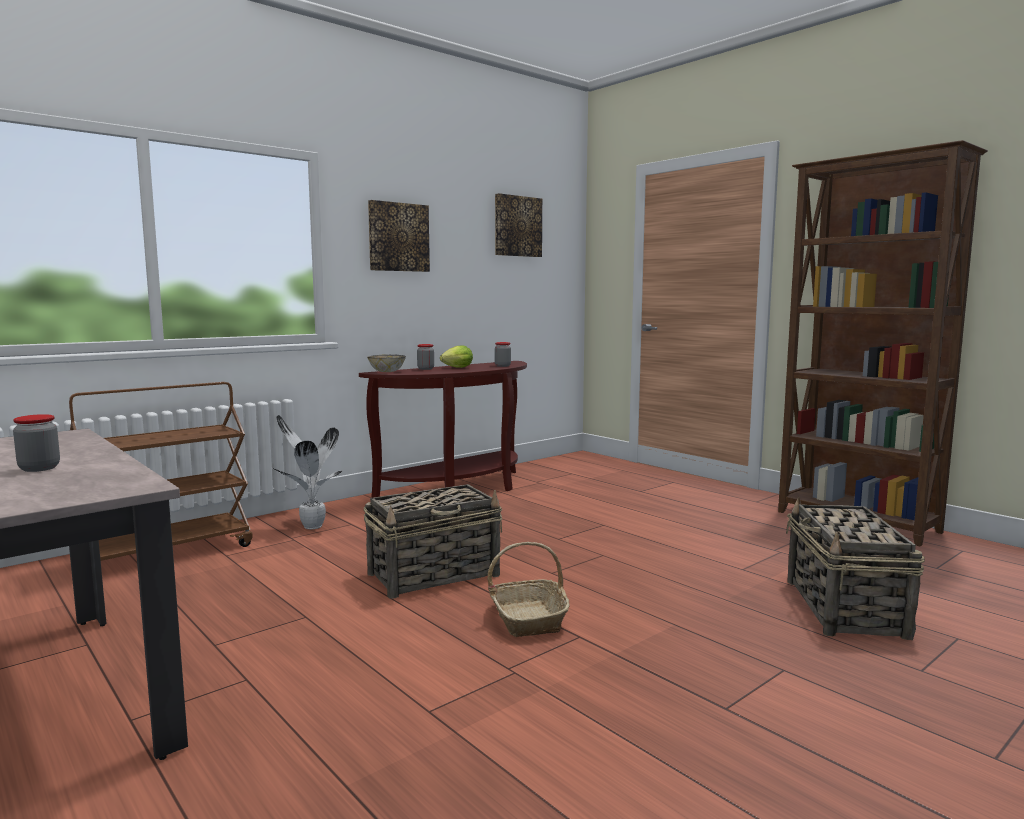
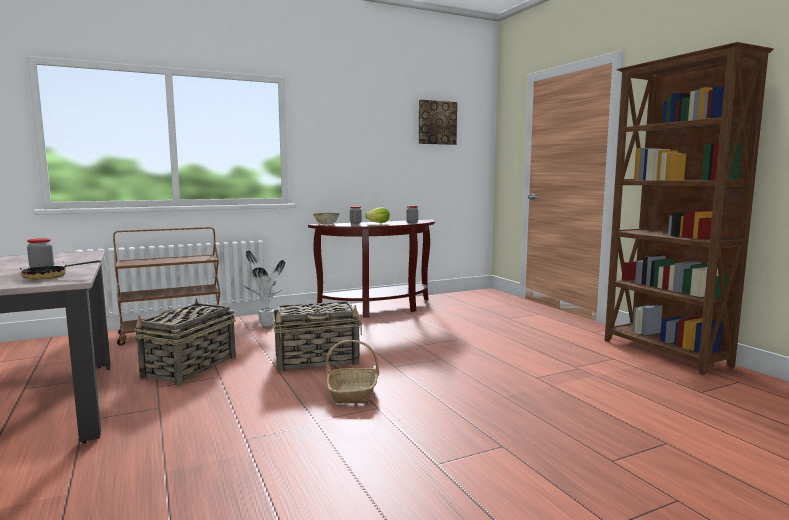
camera: 15 degrees right, 0 degrees up
picture [368,200,430,272] -> none
basket [786,496,925,640] -> basket moved to [134,298,236,385]
none -> frying pan [20,260,101,279]

